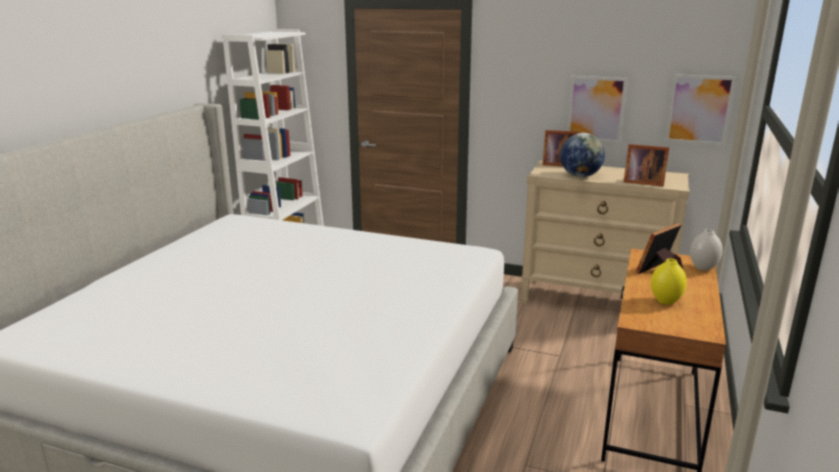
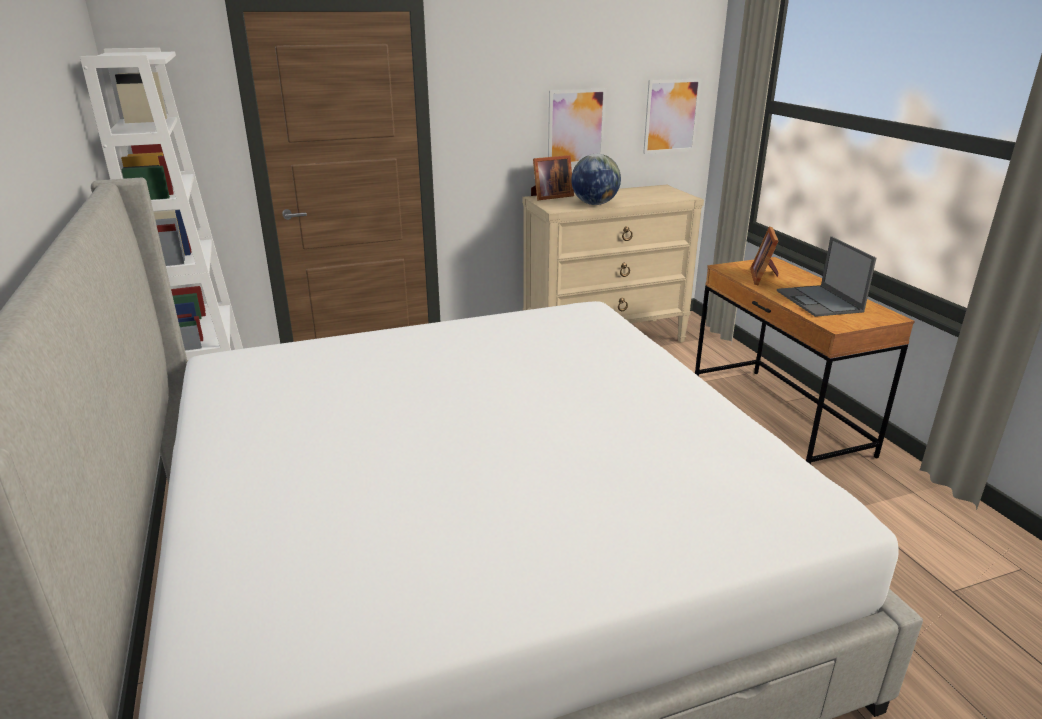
camera: 40 degrees left, 5 degrees up
picture frame [624,144,669,187] -> none
yellow vase [651,258,687,305] -> laptop [777,236,876,317]
white vase [690,229,723,271] -> none

